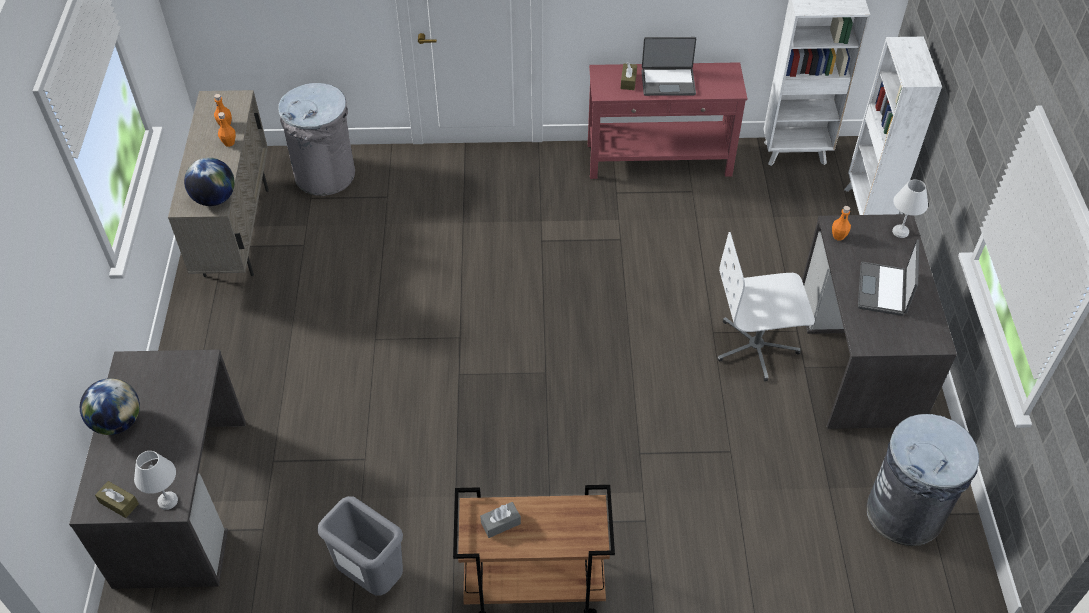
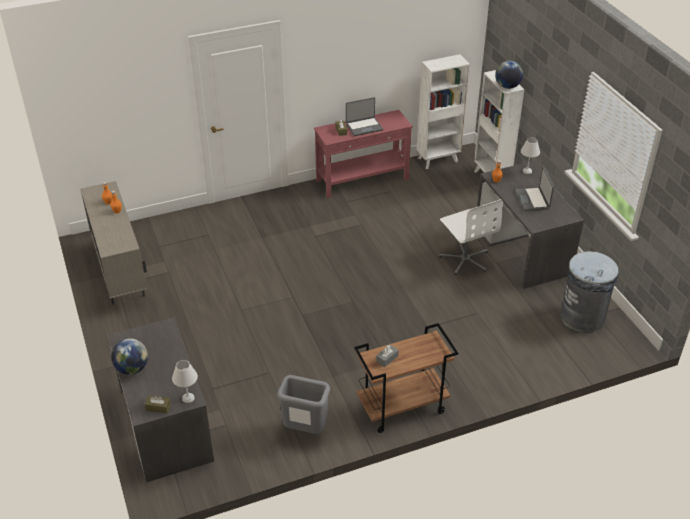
camera: 20 degrees left, 10 degrees down
globe [184,158,235,206] -> globe moved to [495,61,523,89]
grey trash can [278,83,355,196] -> none
white office chair [717,232,815,381] -> white office chair turned 90 degrees counterclockwise [439,199,503,275]

